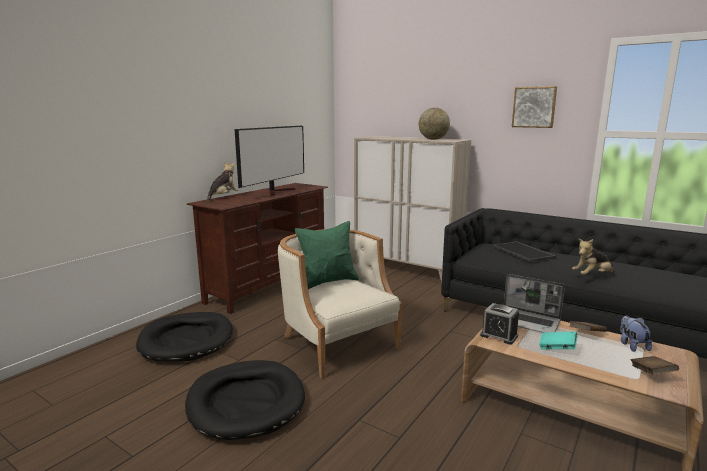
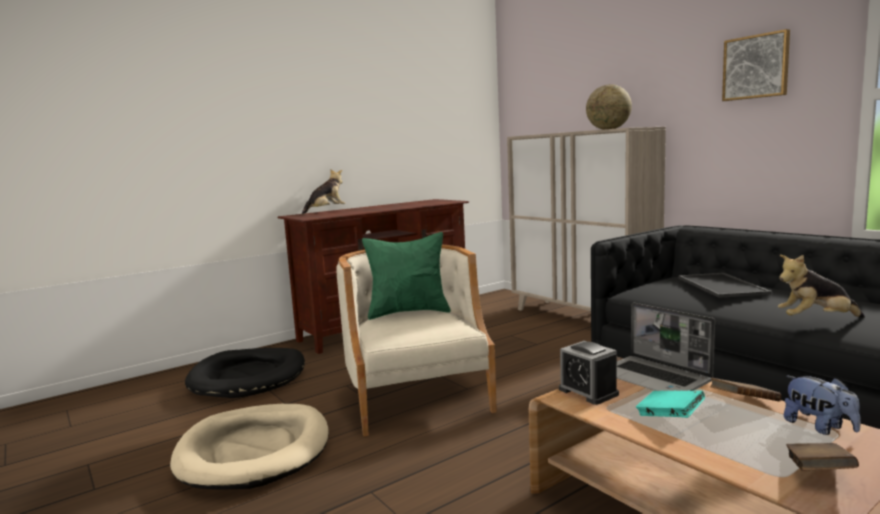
camera: 20 degrees right, 5 degrees down
black dog bed [185,360,305,440] -> beige dog bed [170,404,329,490]
television [235,125,304,196] -> none
plush toy [620,316,652,352] -> plush toy turned 135 degrees clockwise [784,375,861,435]

